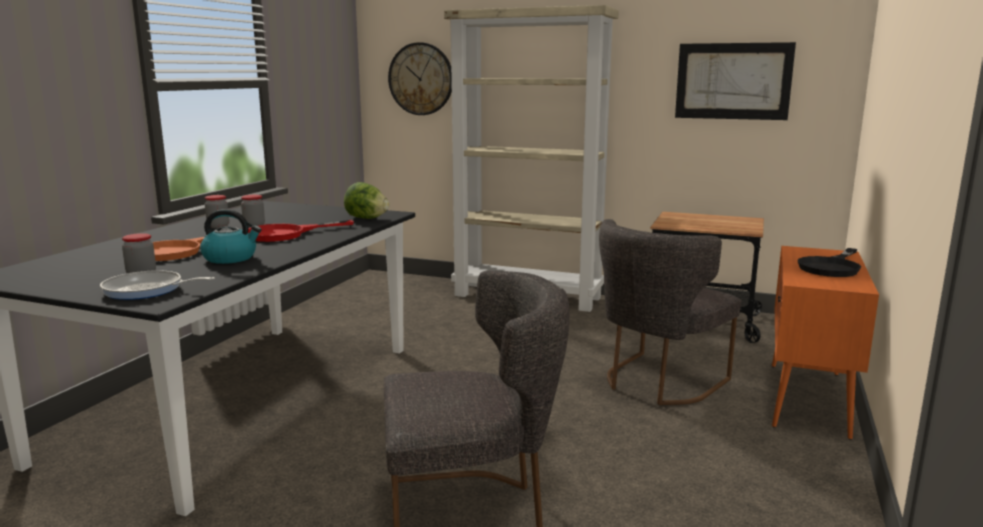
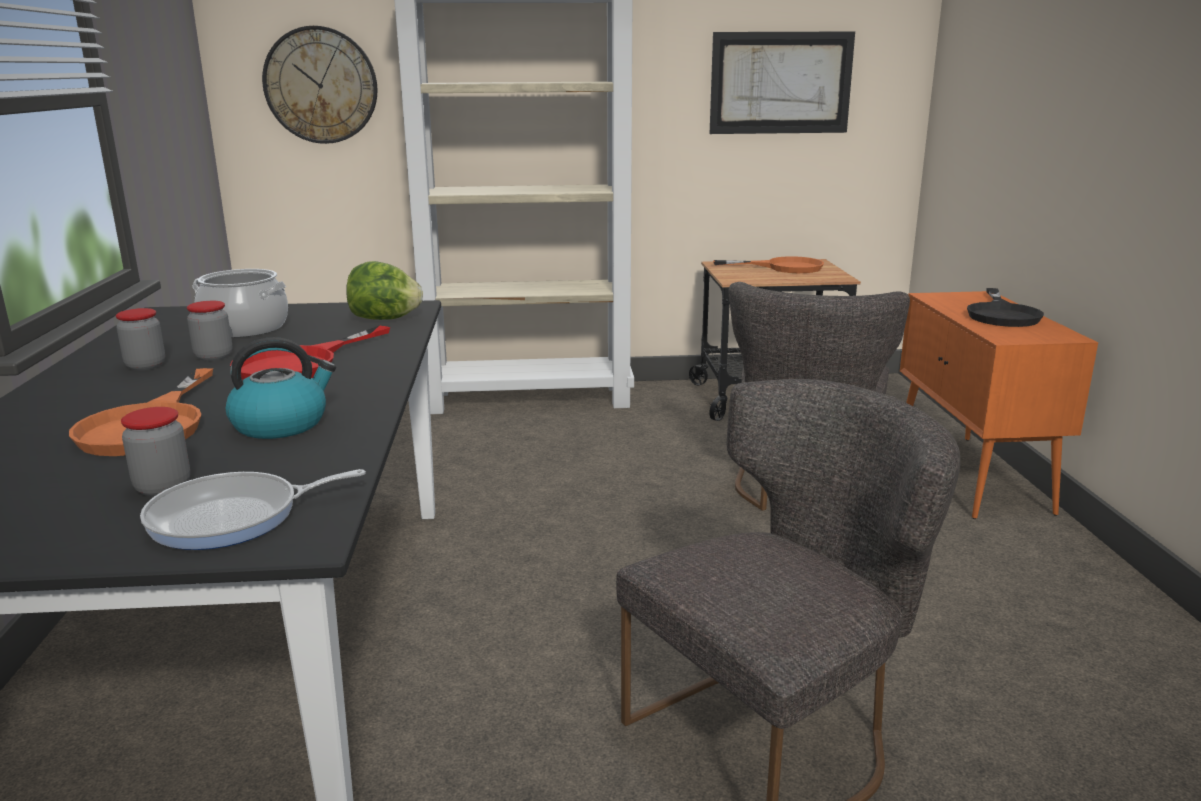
camera: 25 degrees left, 5 degrees up
none -> cooking pot [192,269,288,337]
none -> orange frying pan [713,256,824,273]

